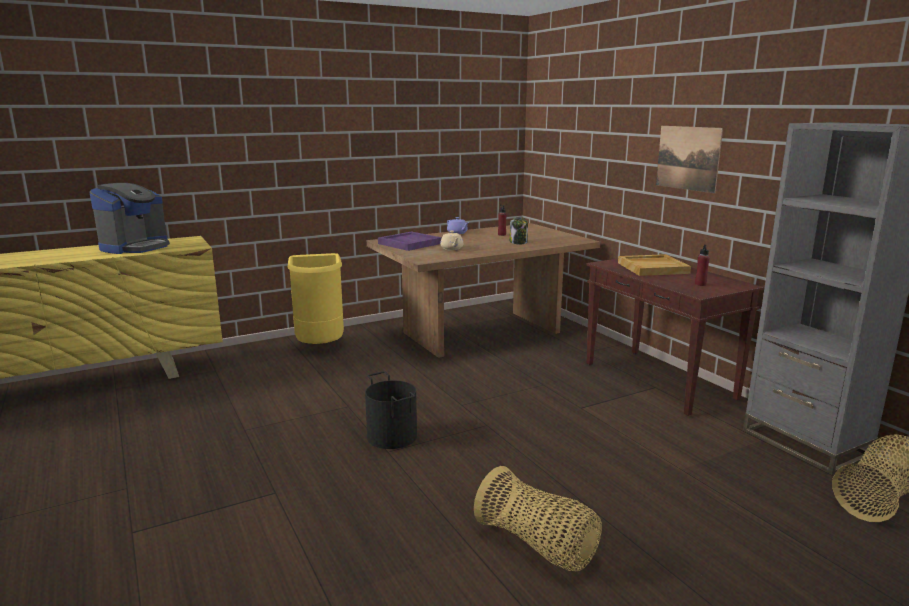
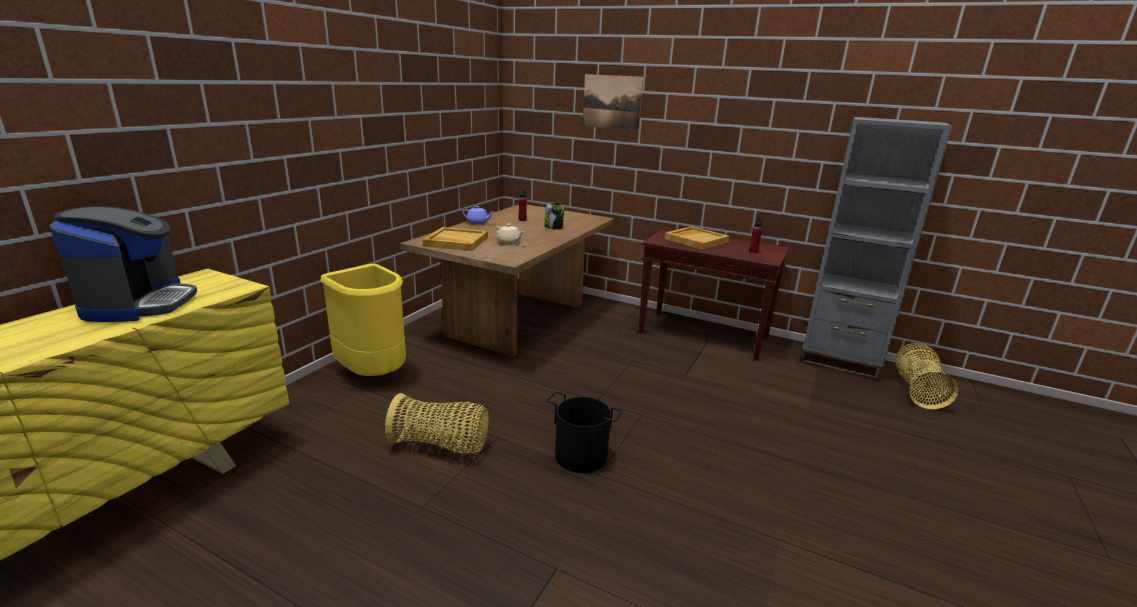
camera: 35 degrees left, 5 degrees up
purple tray [378,231,442,251] -> beige tray [423,227,488,251]
basket [474,466,602,571] -> basket moved to [385,393,489,453]
picture [656,126,723,193] -> picture moved to [582,74,643,131]

